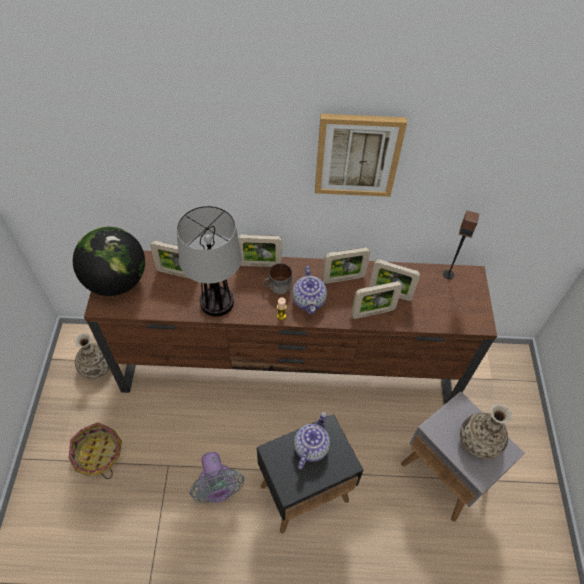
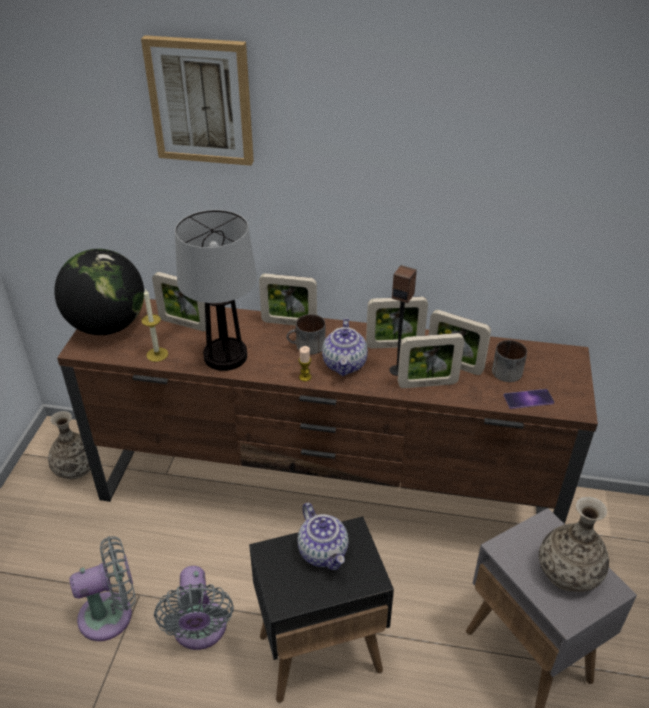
camera: 10 degrees right, 15 degrees down
basket [68,422,122,479] -> none
teapot [294,412,330,470] -> teapot turned 120 degrees clockwise [297,503,349,570]
picture [315,114,407,197] -> picture moved to [141,35,254,166]
speaker [443,210,479,279] -> speaker moved to [389,265,417,376]
none -> grey fan [69,536,136,641]
none -> candle [141,289,168,362]
none -> mug [492,340,527,382]
none -> phone [503,389,554,409]

